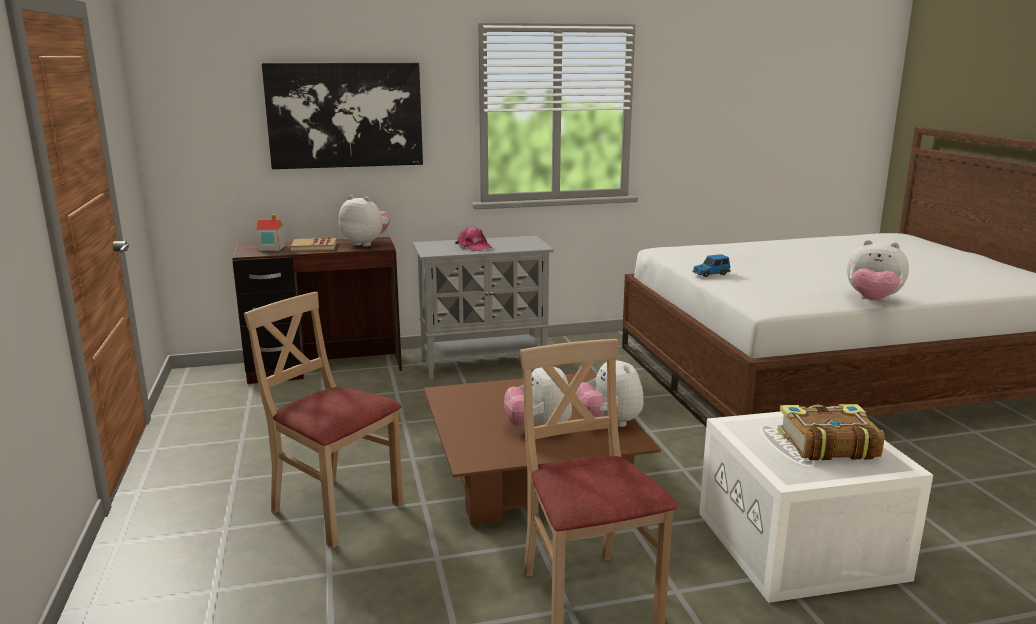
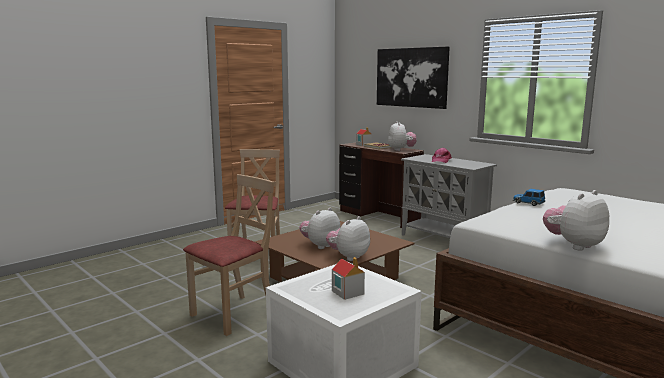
camera: 60 degrees right, 5 degrees down
book [778,404,884,460] -> toy house [332,257,365,300]
plush toy [847,240,909,301] -> plush toy turned 60 degrees clockwise [543,190,609,251]

